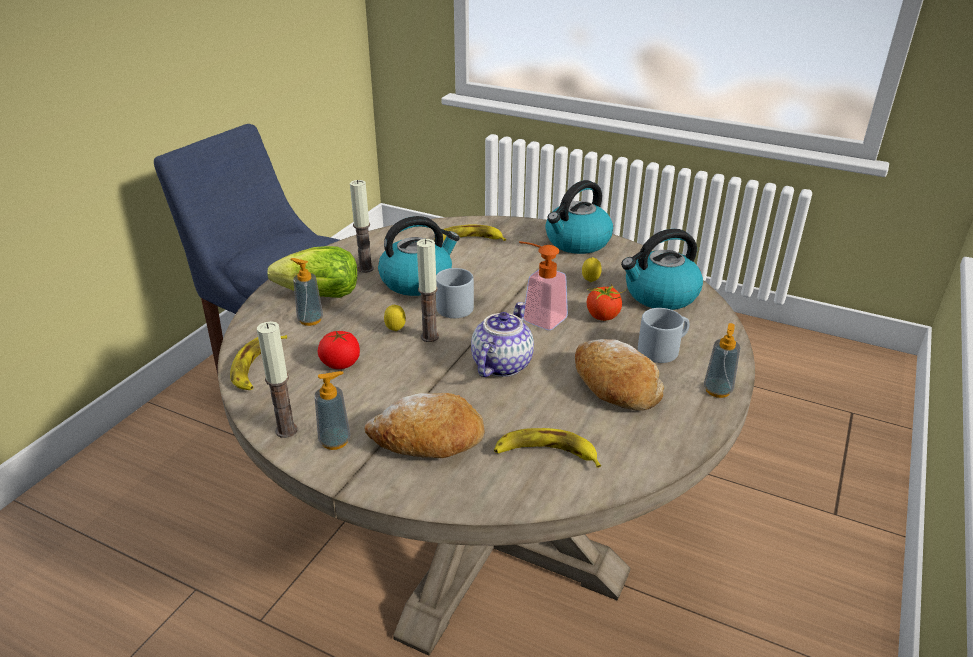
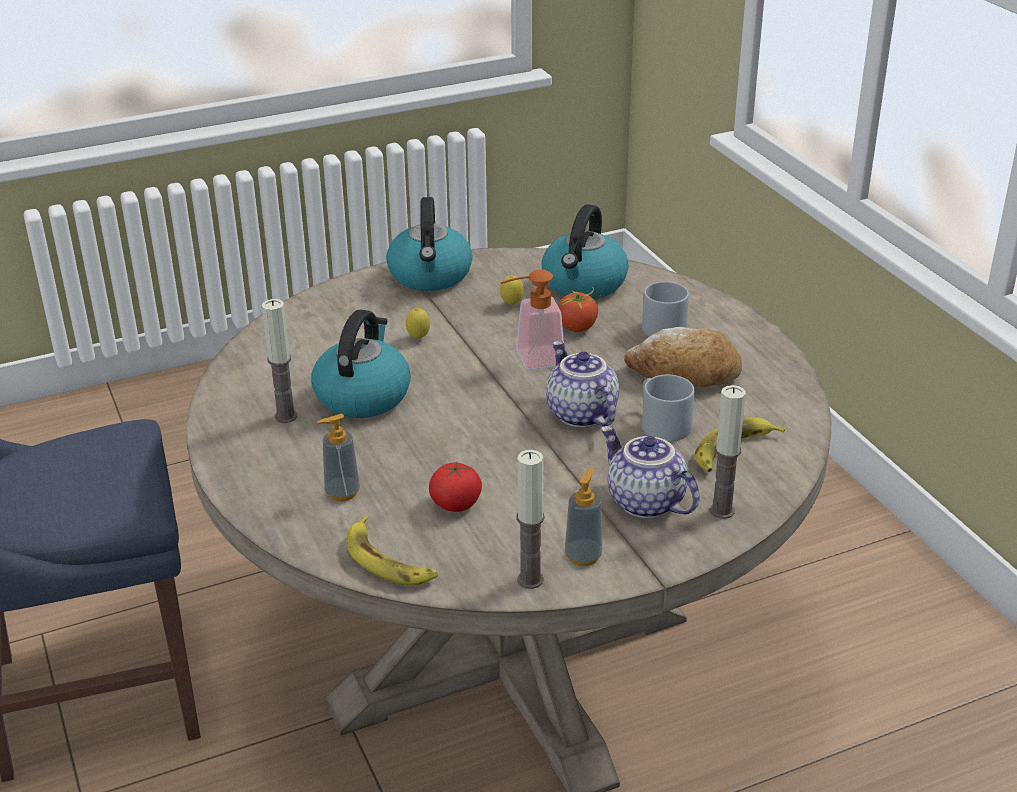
camera: 50 degrees left, 0 degrees up
lettuce [267,246,358,298] -> none
bread [365,393,485,458] -> teapot [601,426,700,518]
lemon [384,305,406,331] -> lemon moved to [406,308,430,339]
candle [417,239,439,342] -> candle moved to [710,385,746,519]
banana [434,225,506,241] -> none
grey mug [436,268,474,318] -> grey mug moved to [642,375,694,442]
soap dispenser [704,323,740,398] -> none

